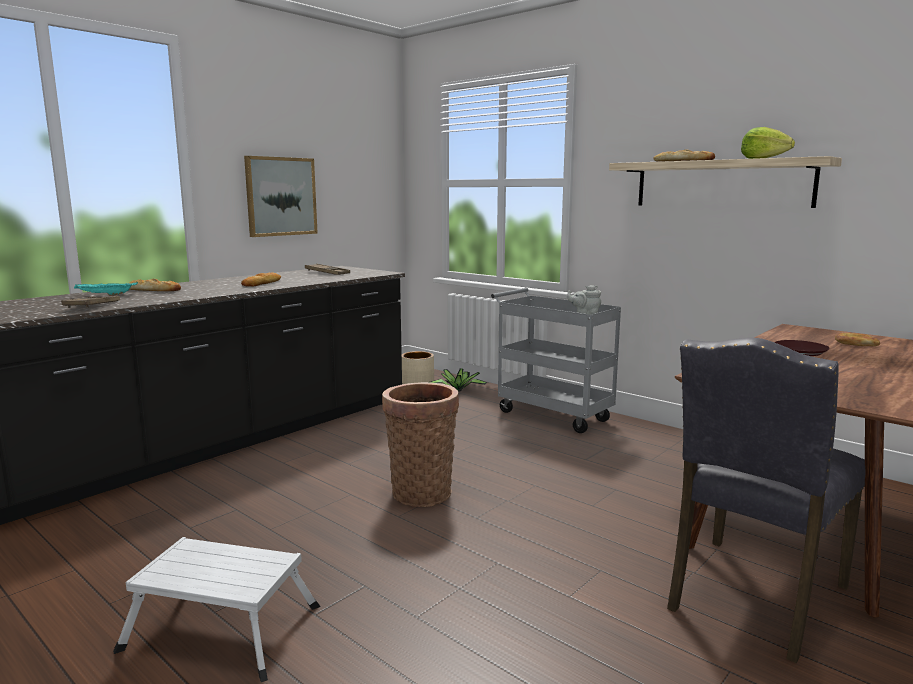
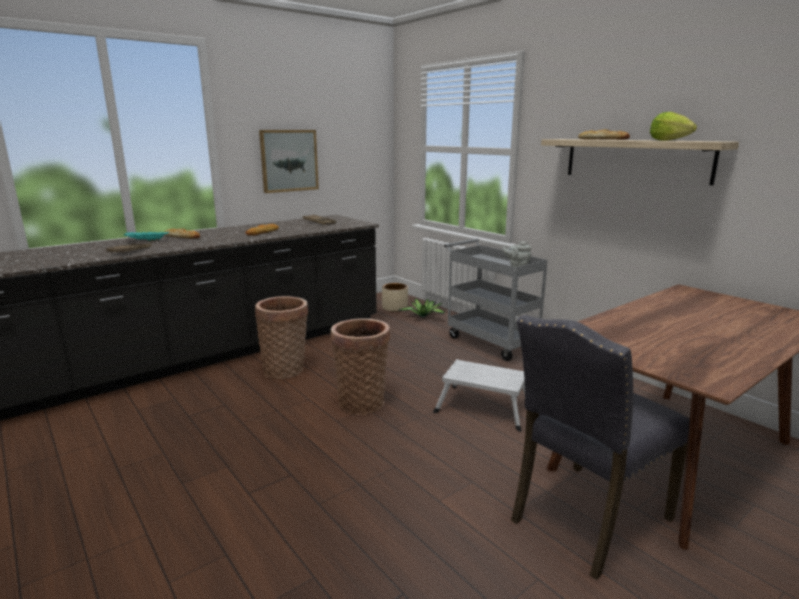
camera: 10 degrees right, 5 degrees up
white step ladder [113,537,321,682] -> white step ladder moved to [433,359,525,432]
brown plate [774,340,830,356] -> none
bread [835,333,880,346] -> none
none -> basket [255,296,308,379]

